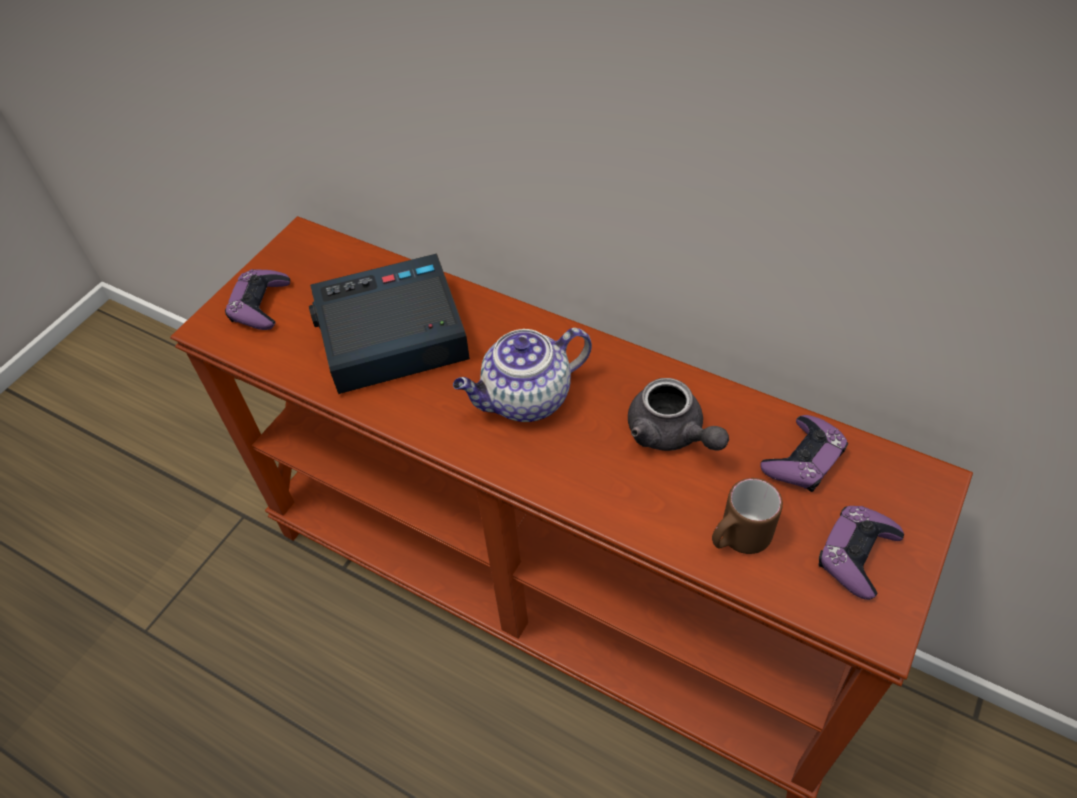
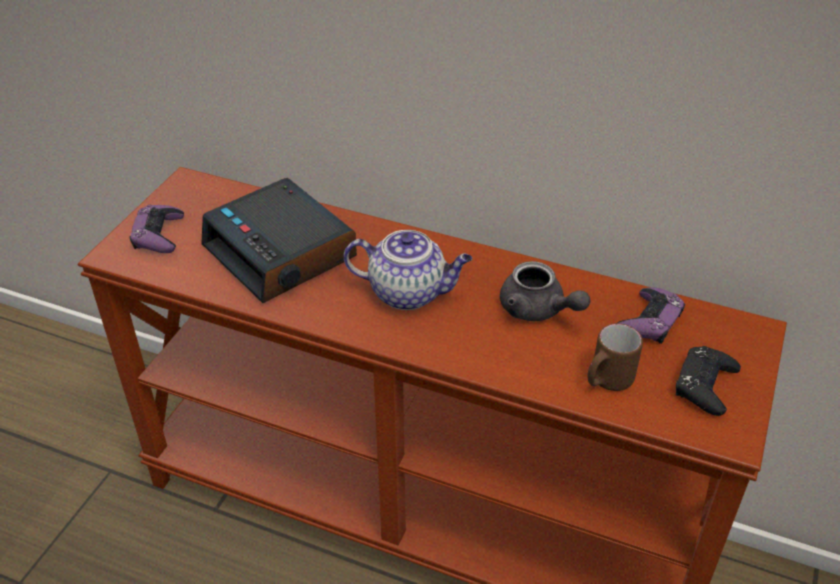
camera: 10 degrees left, 10 degrees down
alarm clock [309,253,470,394] -> alarm clock turned 105 degrees counterclockwise [201,178,357,303]
teapot [453,328,592,422] -> teapot turned 135 degrees counterclockwise [344,230,472,310]
purple game controller [818,506,904,600] -> black game controller [676,346,741,416]

